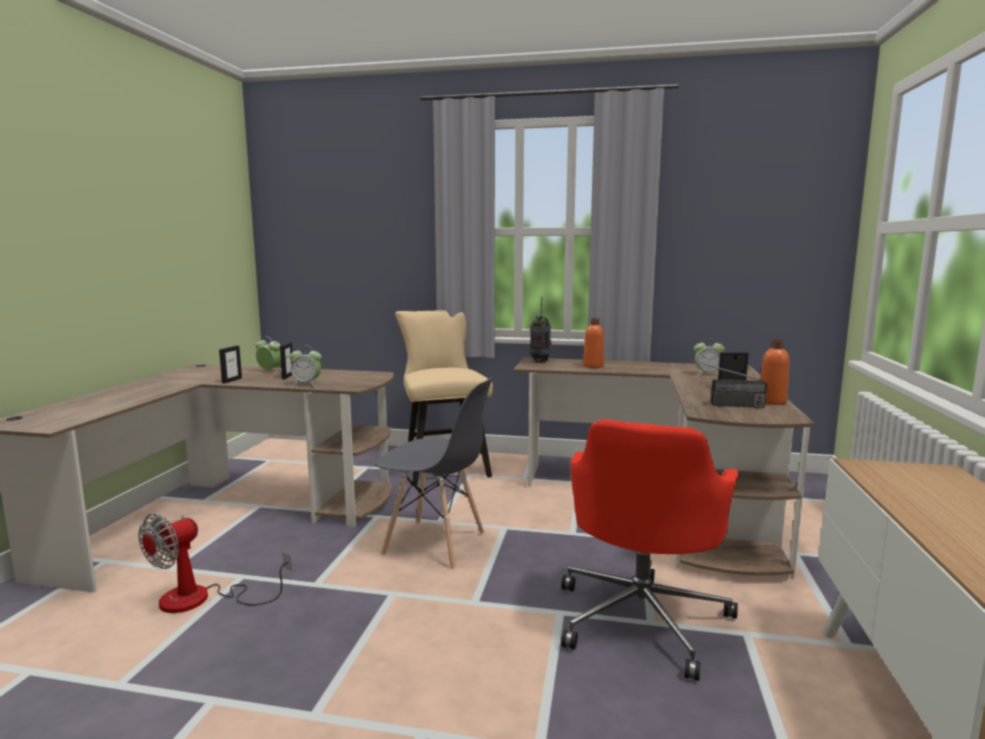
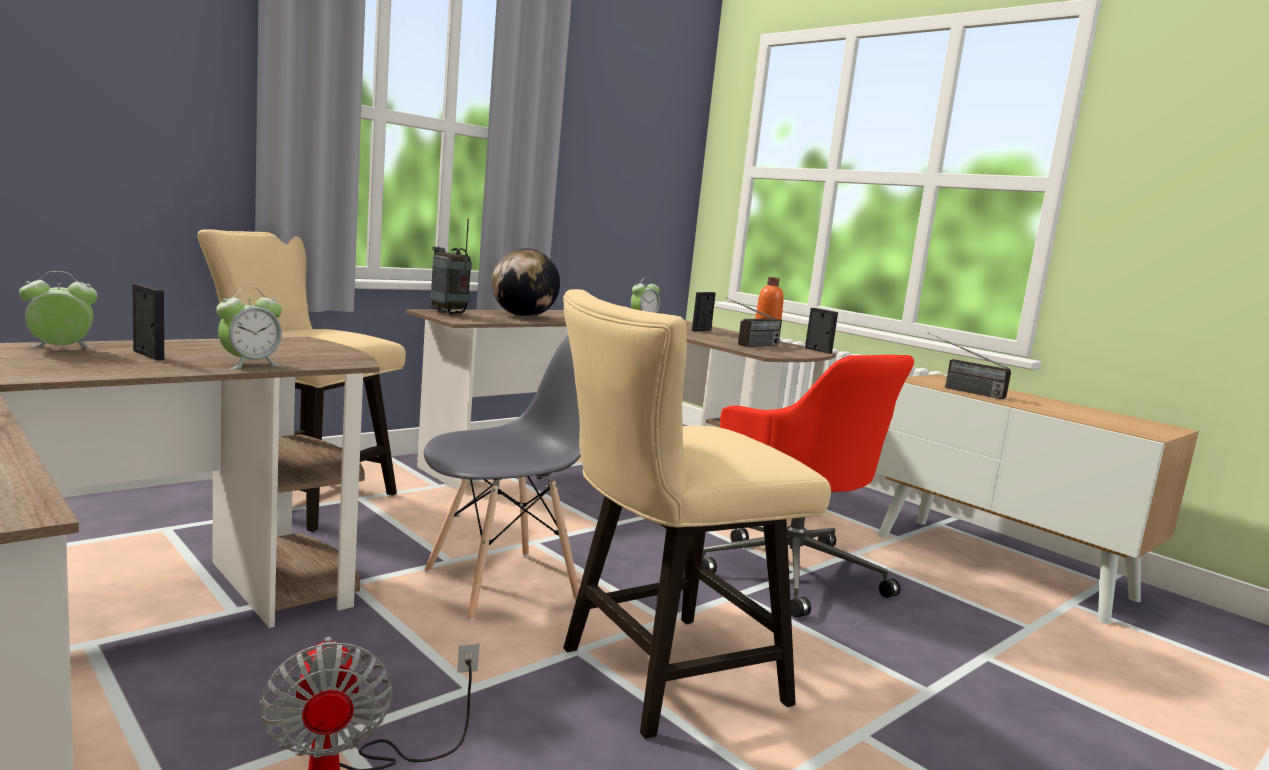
camera: 55 degrees left, 0 degrees up
picture frame [219,346,242,384] -> picture frame moved to [805,308,838,354]
orange bottle [583,318,604,368] -> globe [492,248,560,317]
none -> beige chair [563,289,831,739]
none -> radio [928,332,1011,399]

